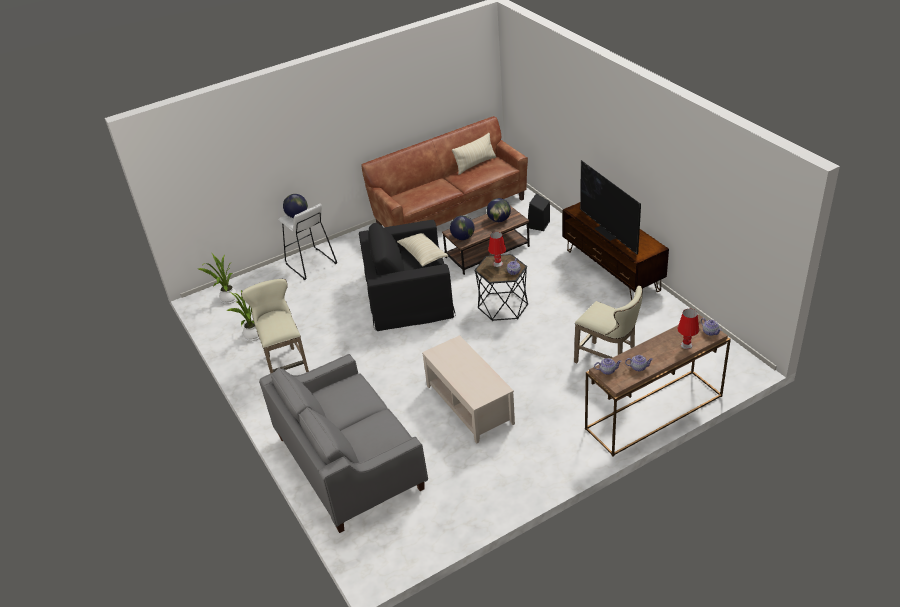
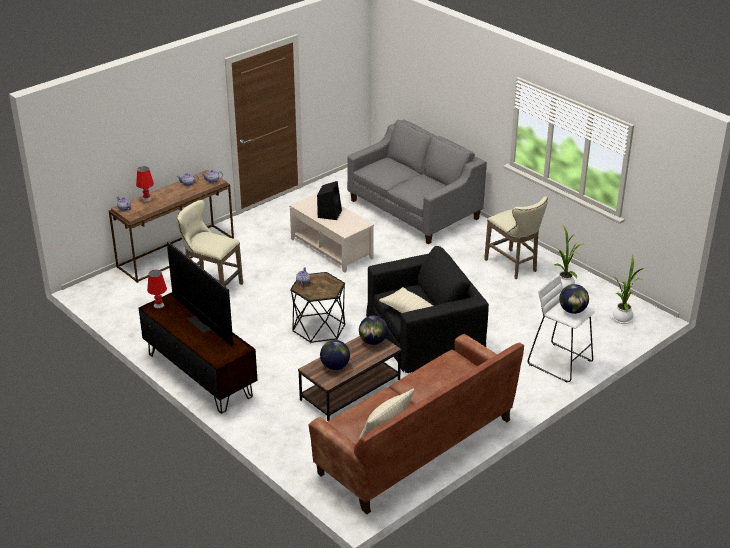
camera: 165 degrees right, 5 degrees down
red table lamp [488,232,506,267] -> red table lamp moved to [147,270,167,309]
black speaker [528,194,550,231] -> black speaker moved to [317,181,342,220]

